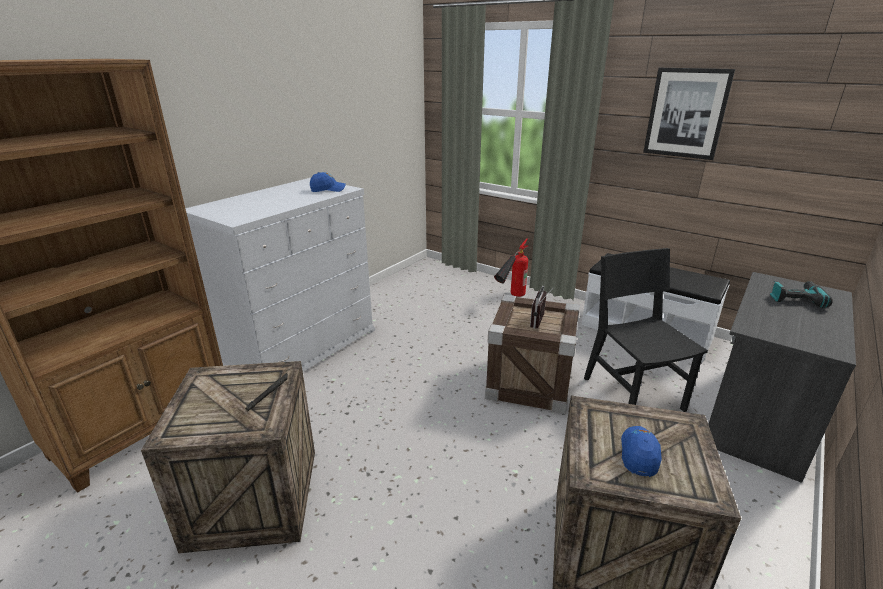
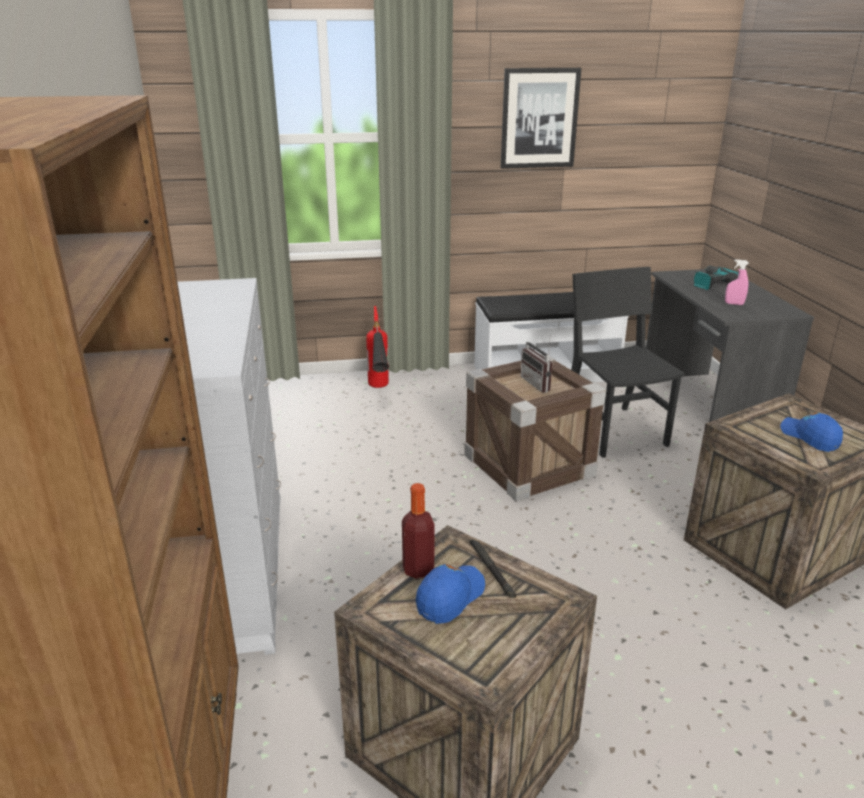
camera: 45 degrees left, 0 degrees up
blue cap [310,172,346,192] -> blue cap moved to [416,564,485,624]
black chair [584,248,708,412] -> black chair turned 45 degrees clockwise [571,267,685,458]
none -> bottle [402,483,435,579]
none -> pink spray bottle [725,259,749,305]

